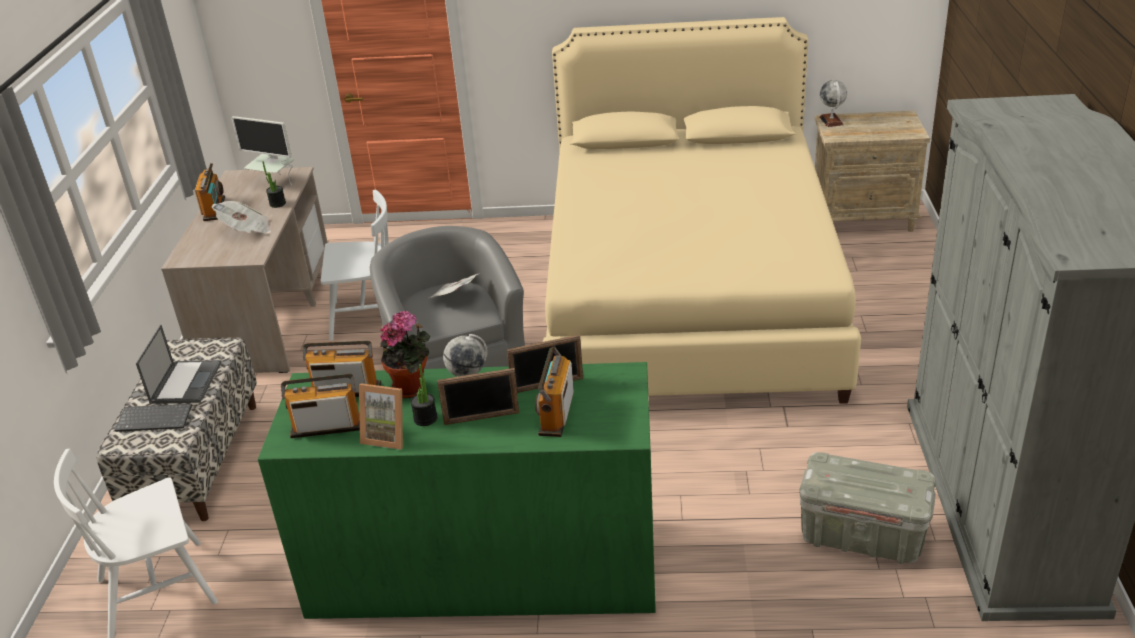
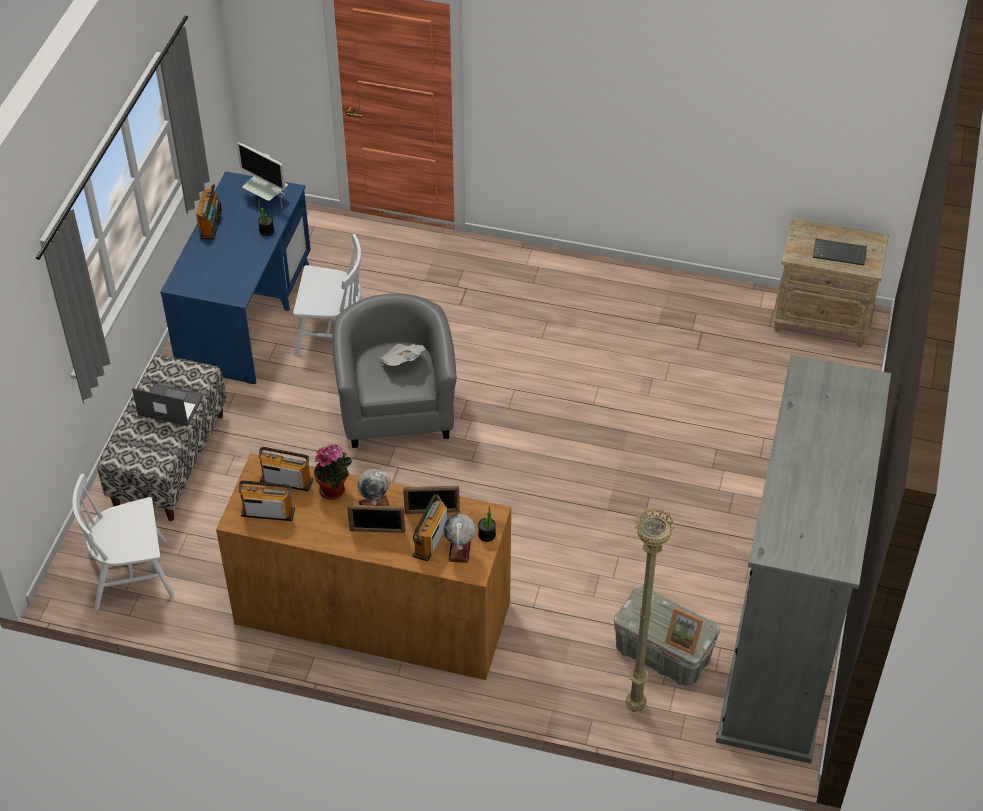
camera: 10 degrees right, 15 degrees up
keyboard [115,404,192,432] -> keyboard moved to [813,239,867,265]
laptop [136,325,221,404] -> laptop turned 90 degrees counterclockwise [132,384,204,426]
beige desk [161,167,328,373] -> blue desk [160,171,311,384]
newspaper [212,201,271,233] -> none
green dresser [258,362,656,619] -> brown dresser [216,454,511,680]
picture frame [359,383,403,450] -> picture frame moved to [665,607,704,655]
potted plant [410,364,438,426] -> potted plant moved to [478,506,496,542]
beige bed [543,17,861,404] -> none
globe [819,80,847,127] -> globe moved to [444,514,475,563]
none -> beige floor lamp [626,508,675,712]

